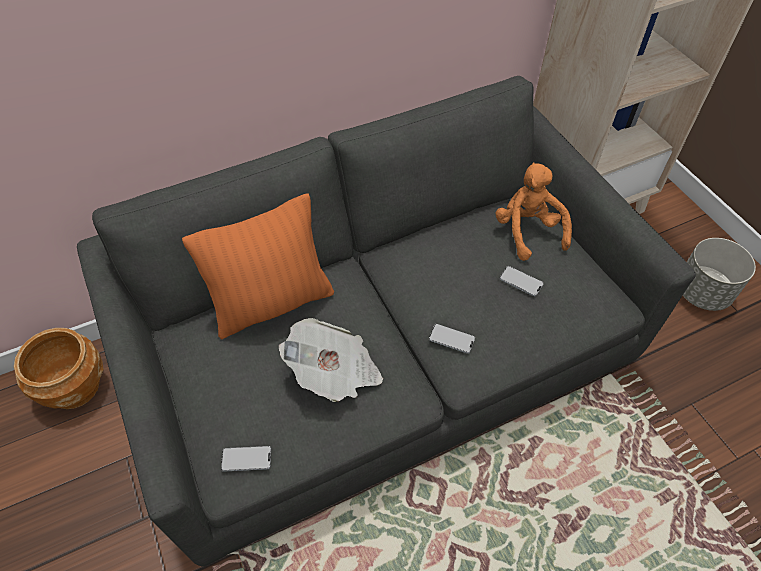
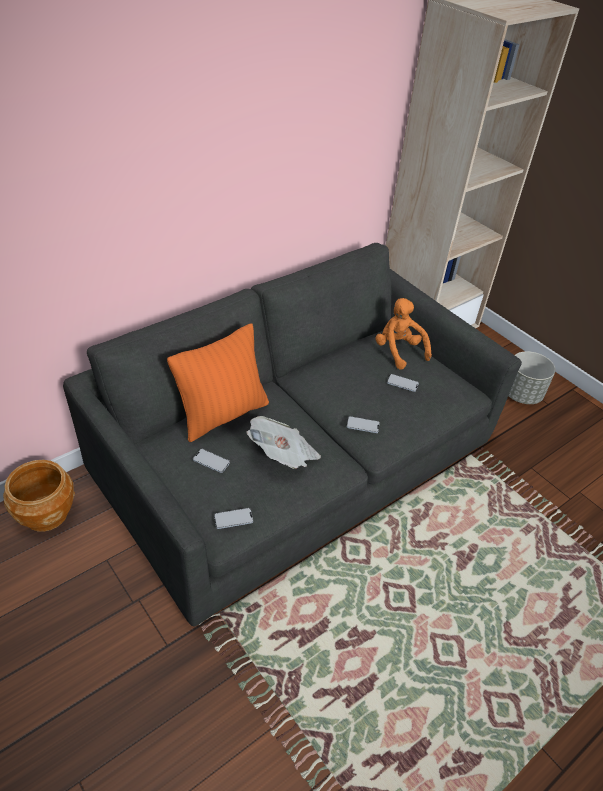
camera: 15 degrees left, 10 degrees down
none -> phone [193,449,230,473]

